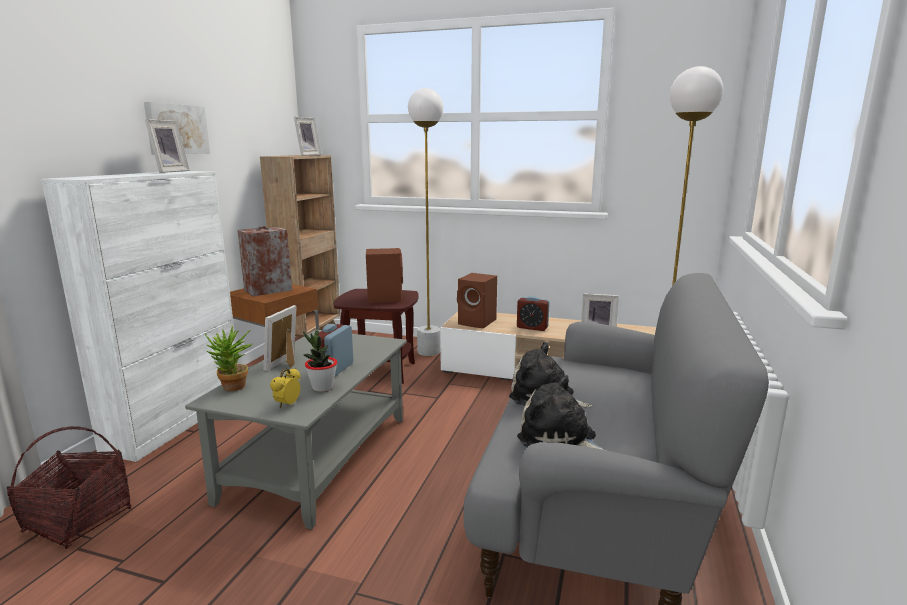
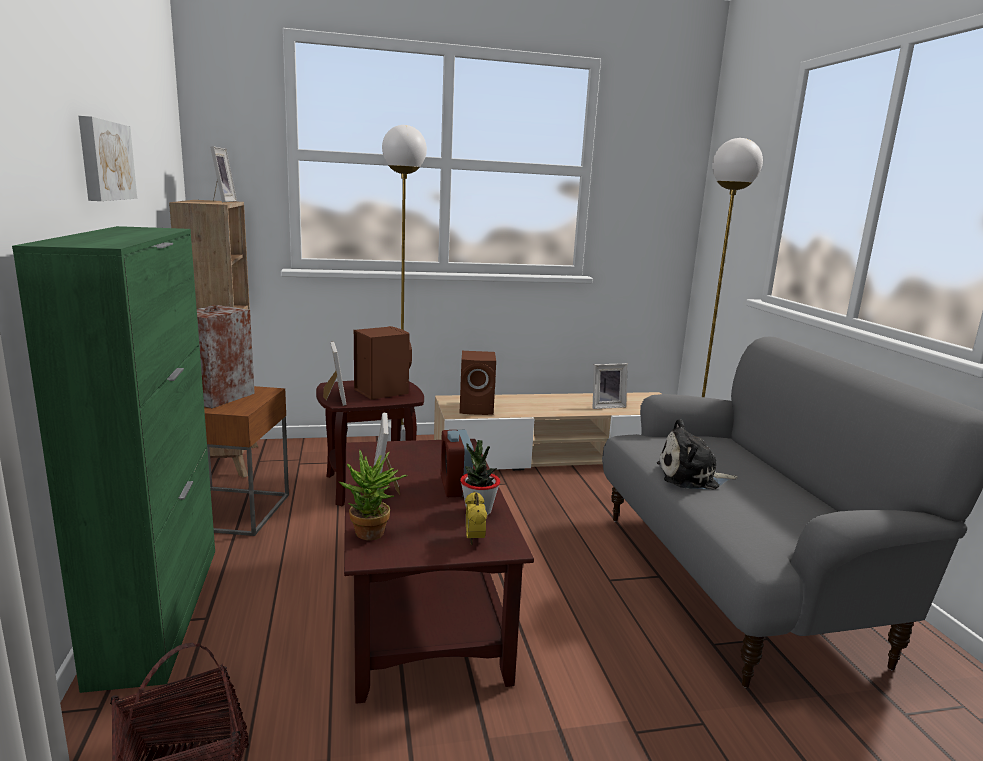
camera: 30 degrees left, 0 degrees up
white cabinet [41,171,238,462] -> green cabinet [12,226,215,693]
picture frame [145,119,190,173] -> picture frame moved to [323,342,347,406]
grey coffee table [185,330,407,529] -> brown coffee table [344,439,534,704]
alarm clock [517,296,550,331] -> none
plush toy [517,375,607,451] -> none

